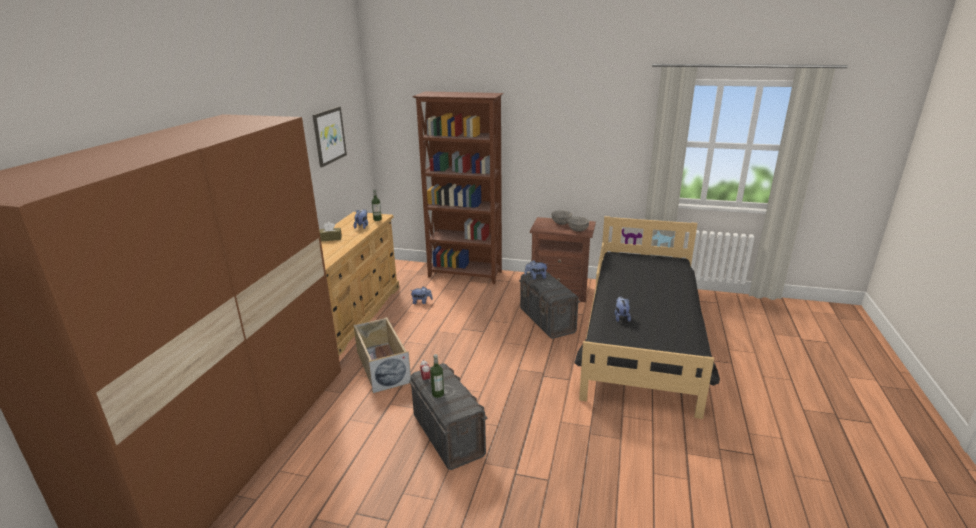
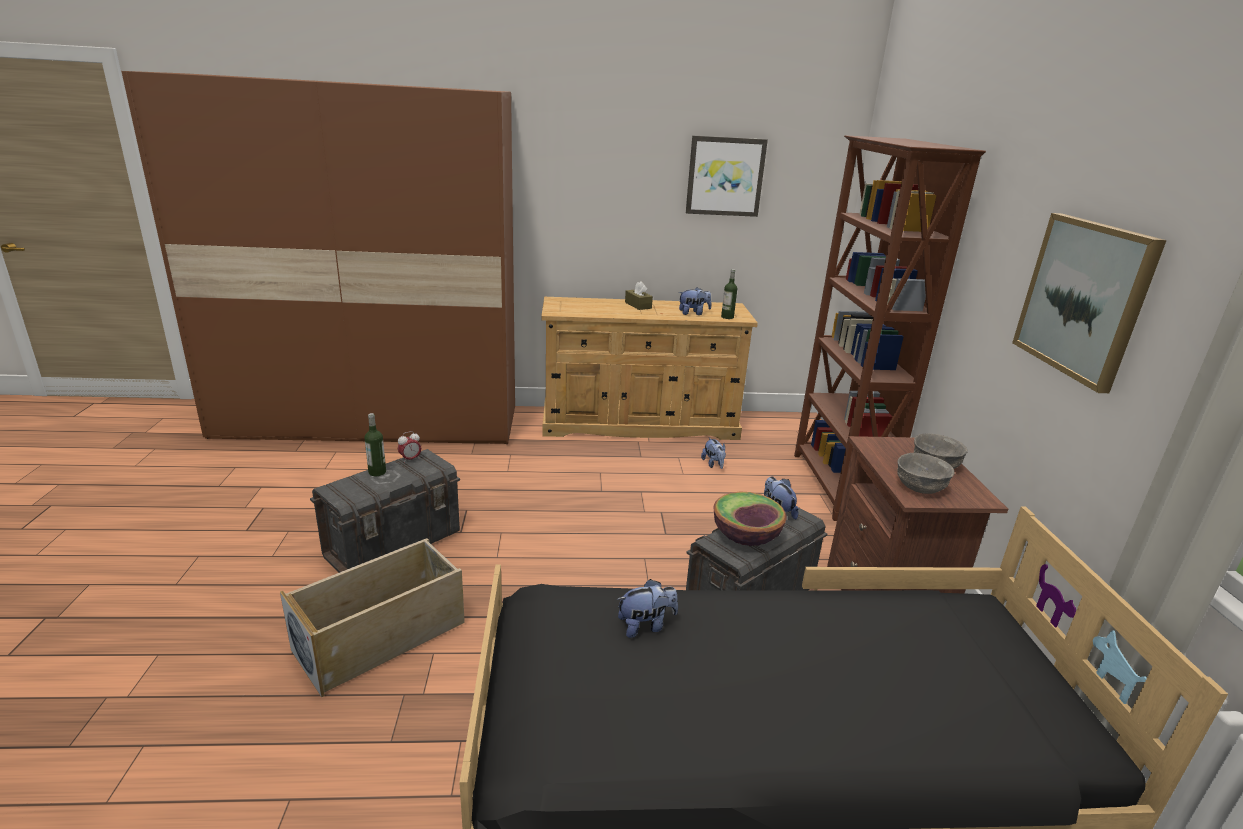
camera: 70 degrees right, 0 degrees up
beige storage box [354,317,411,393] -> beige storage box moved to [280,538,465,697]
none -> bowl [714,492,787,546]
none -> picture [1012,213,1167,393]

